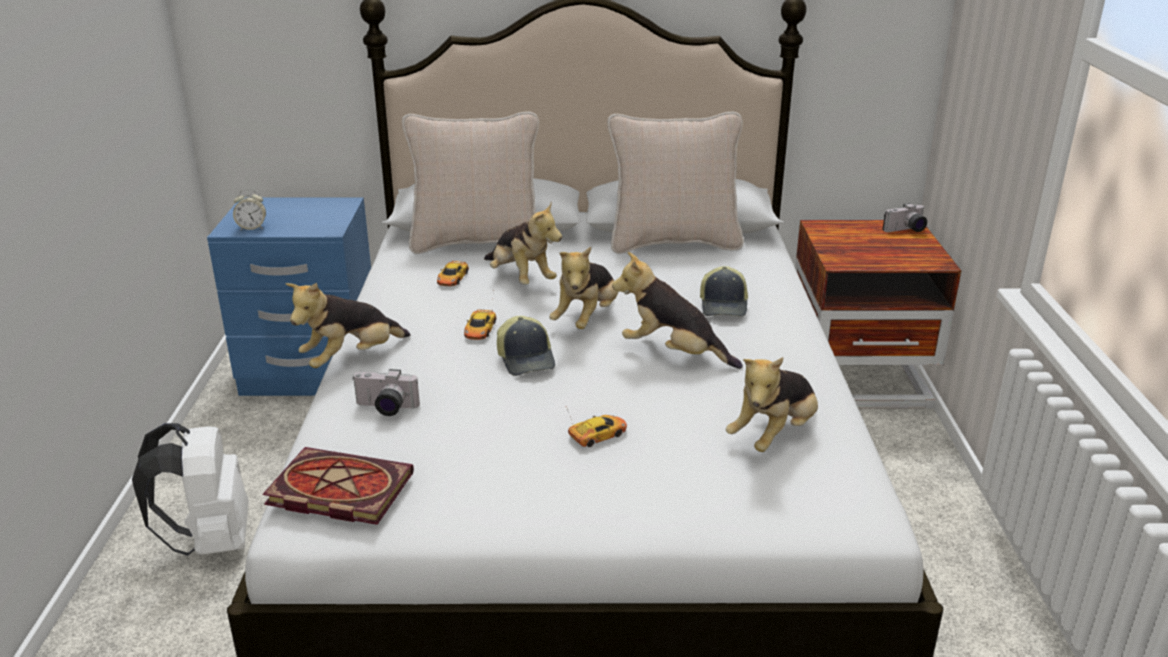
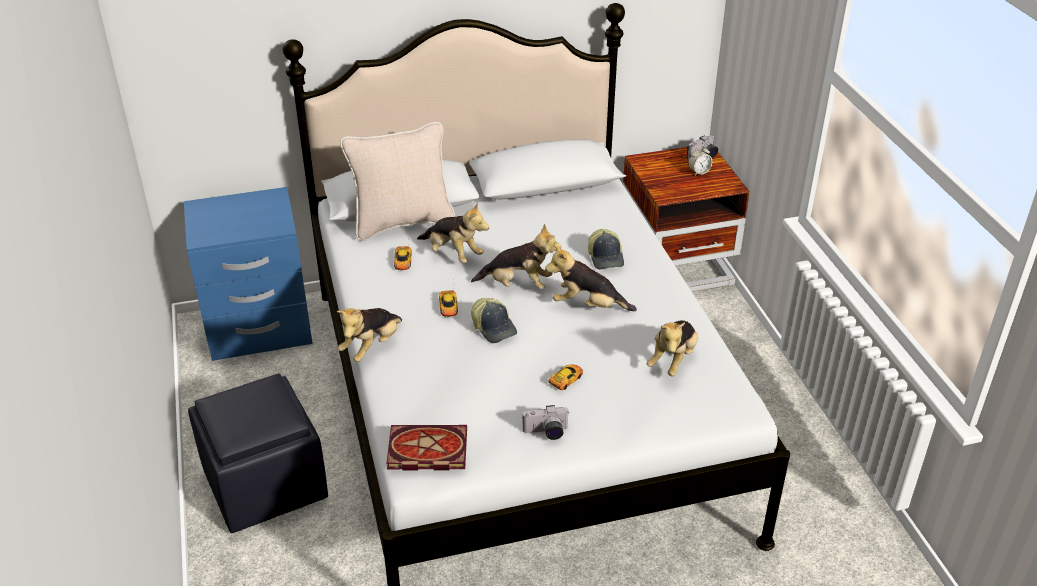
camera: 15 degrees left, 10 degrees up
white backpack [132,423,249,556] -> black ottoman [188,373,328,533]
alarm clock [233,189,266,231] -> alarm clock moved to [688,146,712,175]
camera [353,369,420,416] -> camera moved to [522,405,570,440]
plush toy [549,247,618,329] -> plush toy turned 90 degrees counterclockwise [471,224,561,289]
beige pillow [607,112,744,254] -> none

